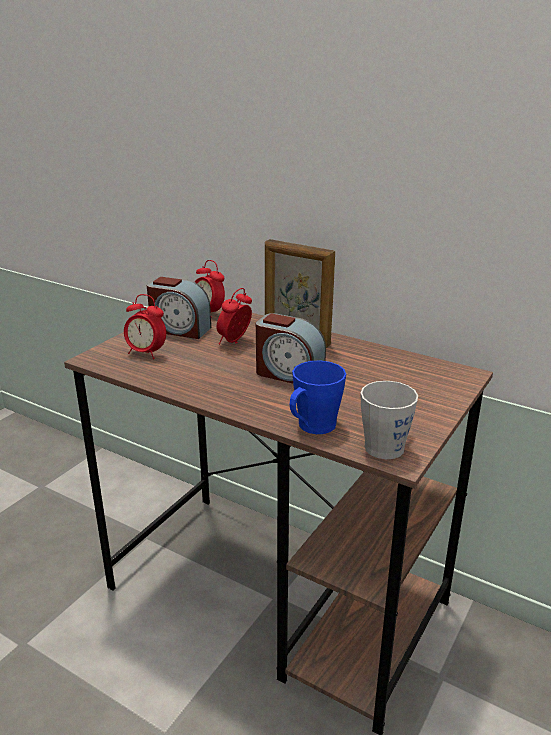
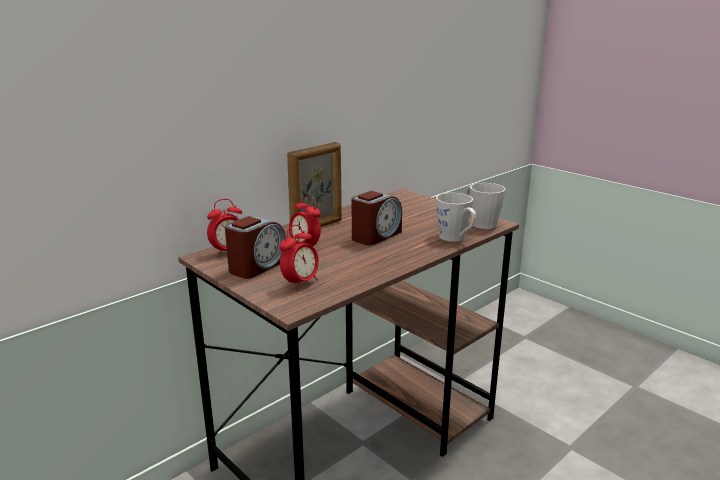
camera: 75 degrees left, 5 degrees down
blue mug [290,360,346,434] -> grey mug [436,193,476,242]

